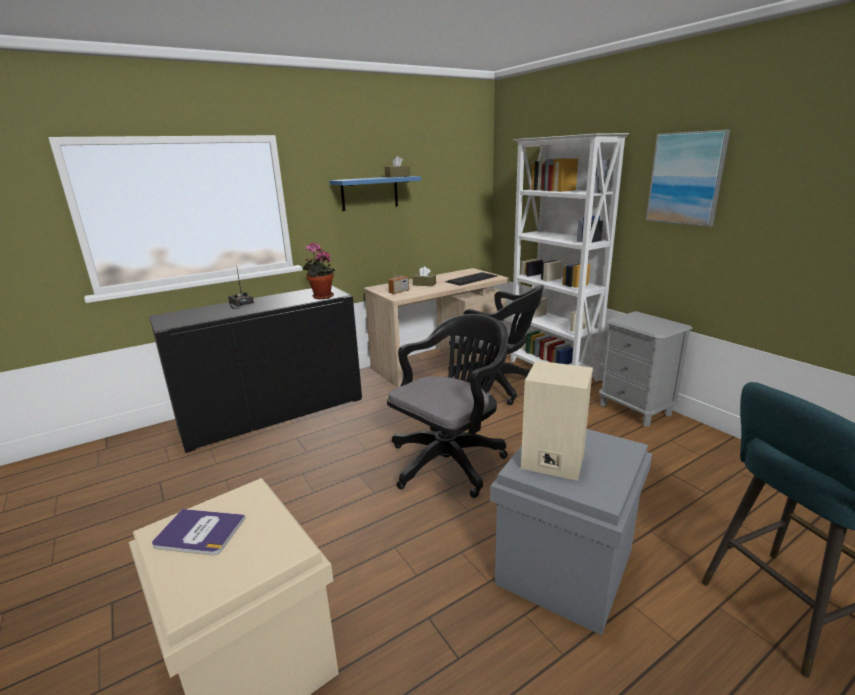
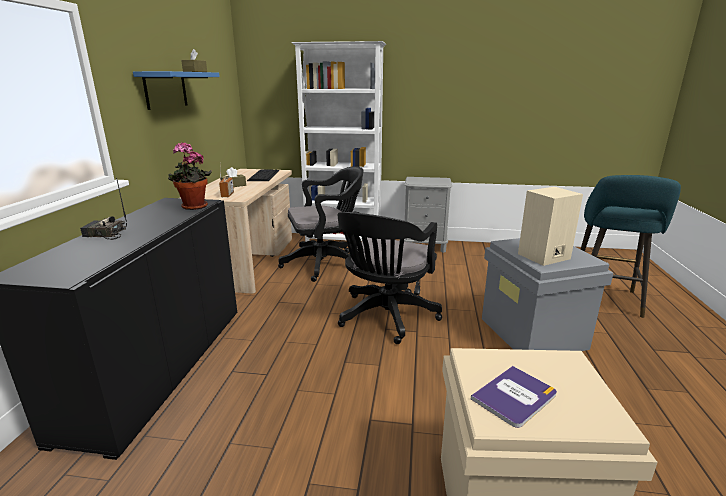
camera: 50 degrees left, 0 degrees up
black office chair [387,314,508,498] -> black office chair turned 150 degrees counterclockwise [338,211,442,344]
picture [646,130,730,227] -> none

